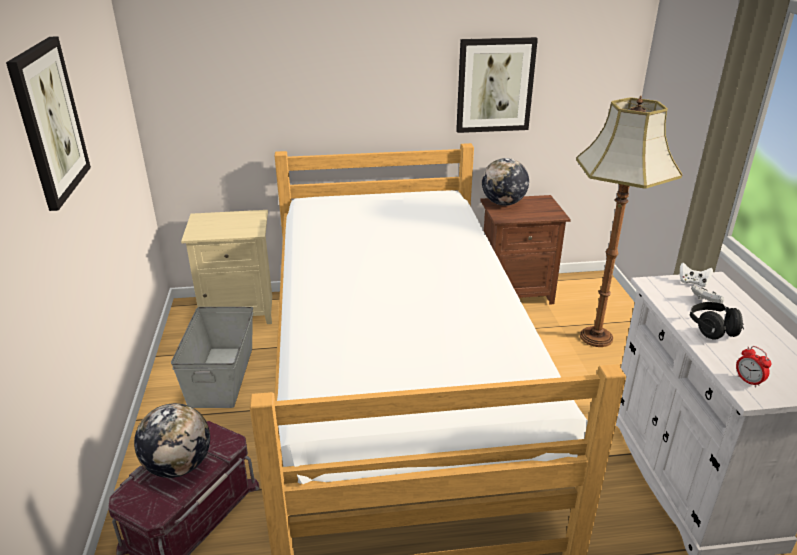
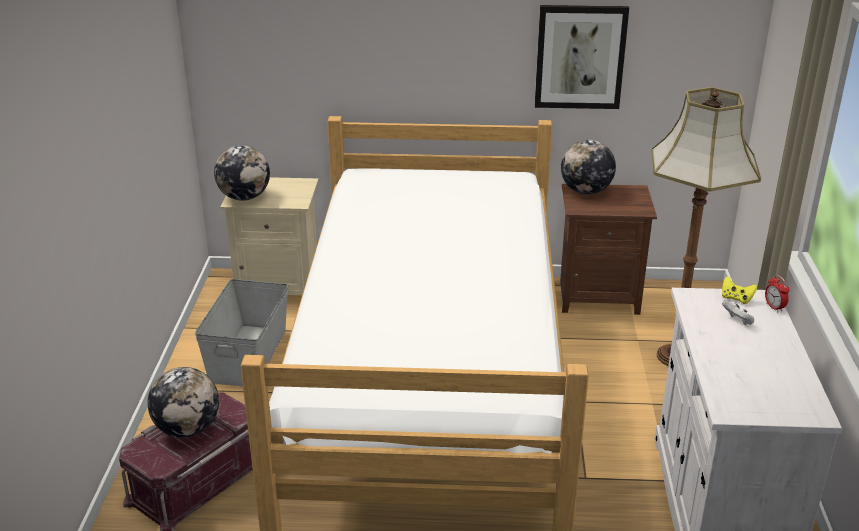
camera: 10 degrees right, 0 degrees up
picture [6,37,91,211] -> none
white game controller [680,263,713,287] -> yellow game controller [722,276,757,304]
black headphones [689,302,744,340] -> none
alarm clock [736,346,771,388] -> alarm clock moved to [765,275,789,312]
none -> globe [214,145,270,201]

